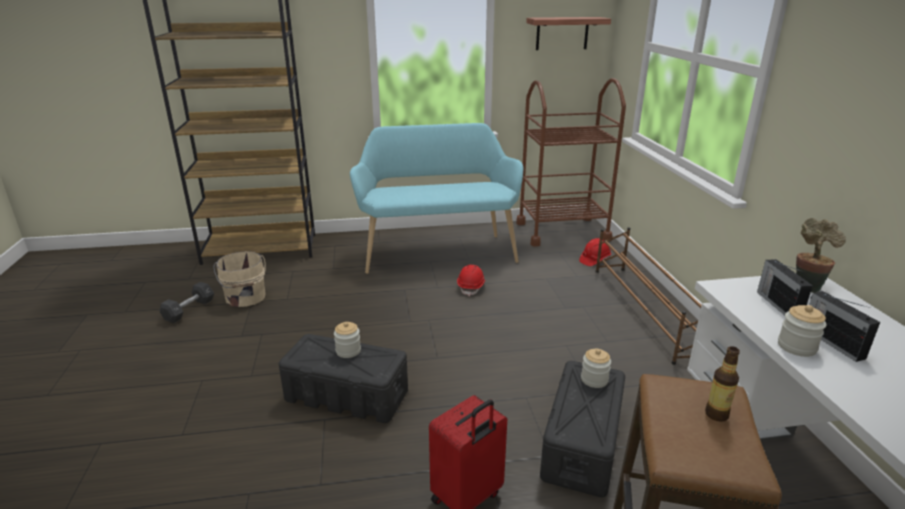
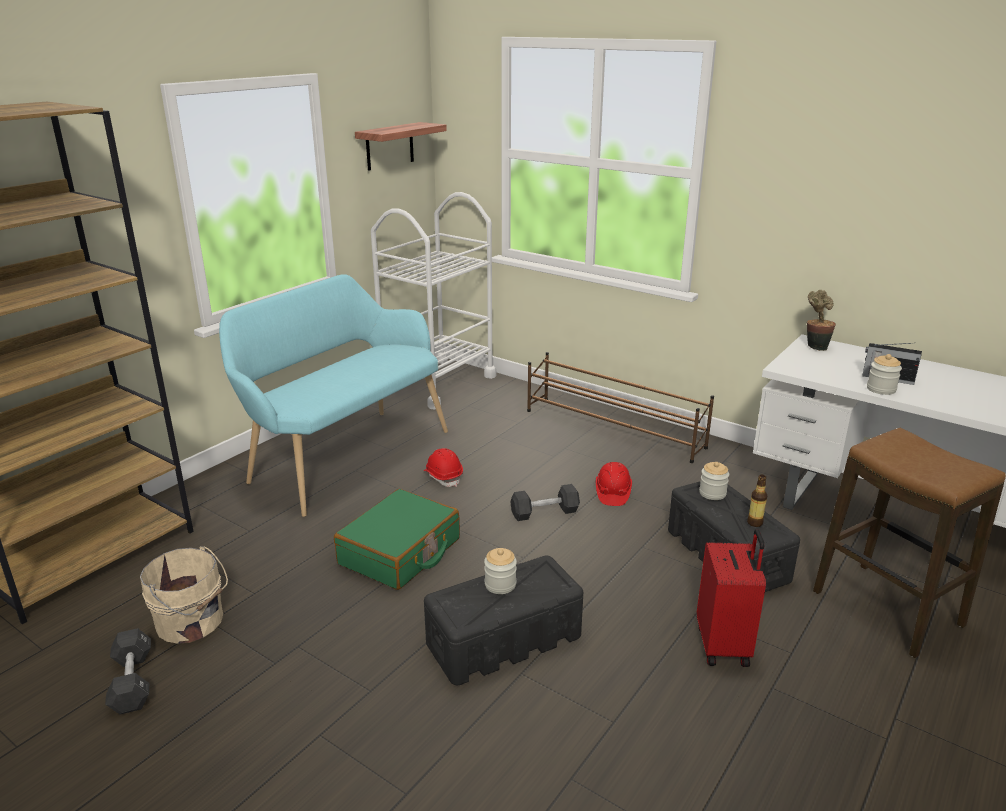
camera: 45 degrees left, 0 degrees up
brown cart [516,78,626,247] -> white cart [371,192,496,410]
red hard hat [579,238,611,266] -> red hard hat moved to [596,462,632,506]
bottle [705,346,740,422] -> bottle moved to [747,475,767,527]
radio [757,259,813,315] -> none
none -> green suitcase [334,489,460,590]
none -> black dumbbell [510,484,580,521]

